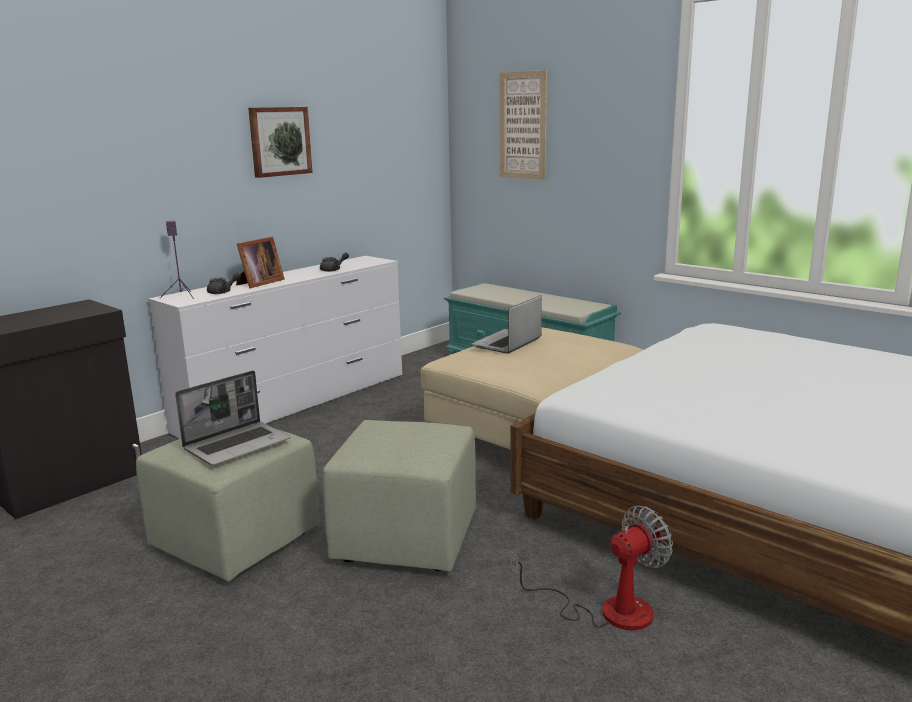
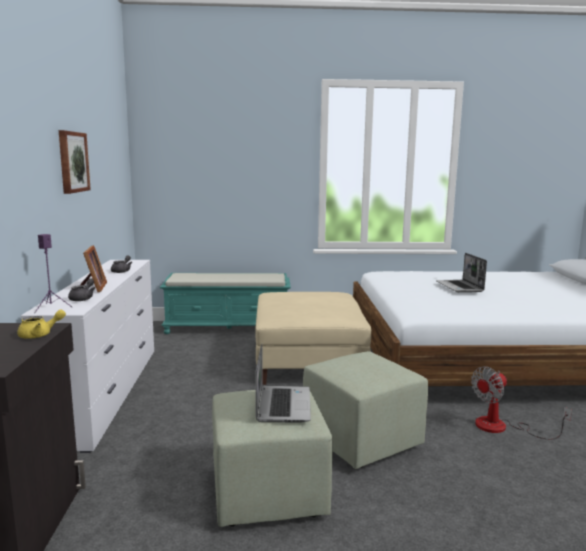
camera: 45 degrees left, 5 degrees down
laptop [471,295,542,354] -> laptop moved to [436,253,487,292]
picture [499,70,547,180] -> none
fan [509,506,673,631] -> fan turned 135 degrees counterclockwise [471,367,572,440]
none -> yellow teapot [17,310,66,339]

